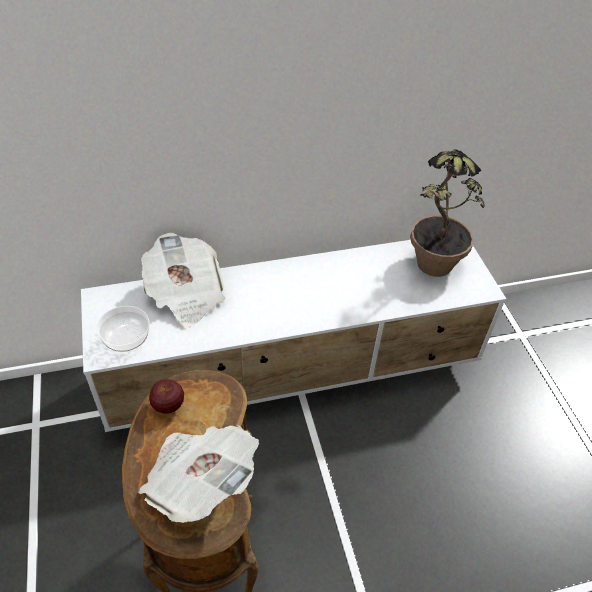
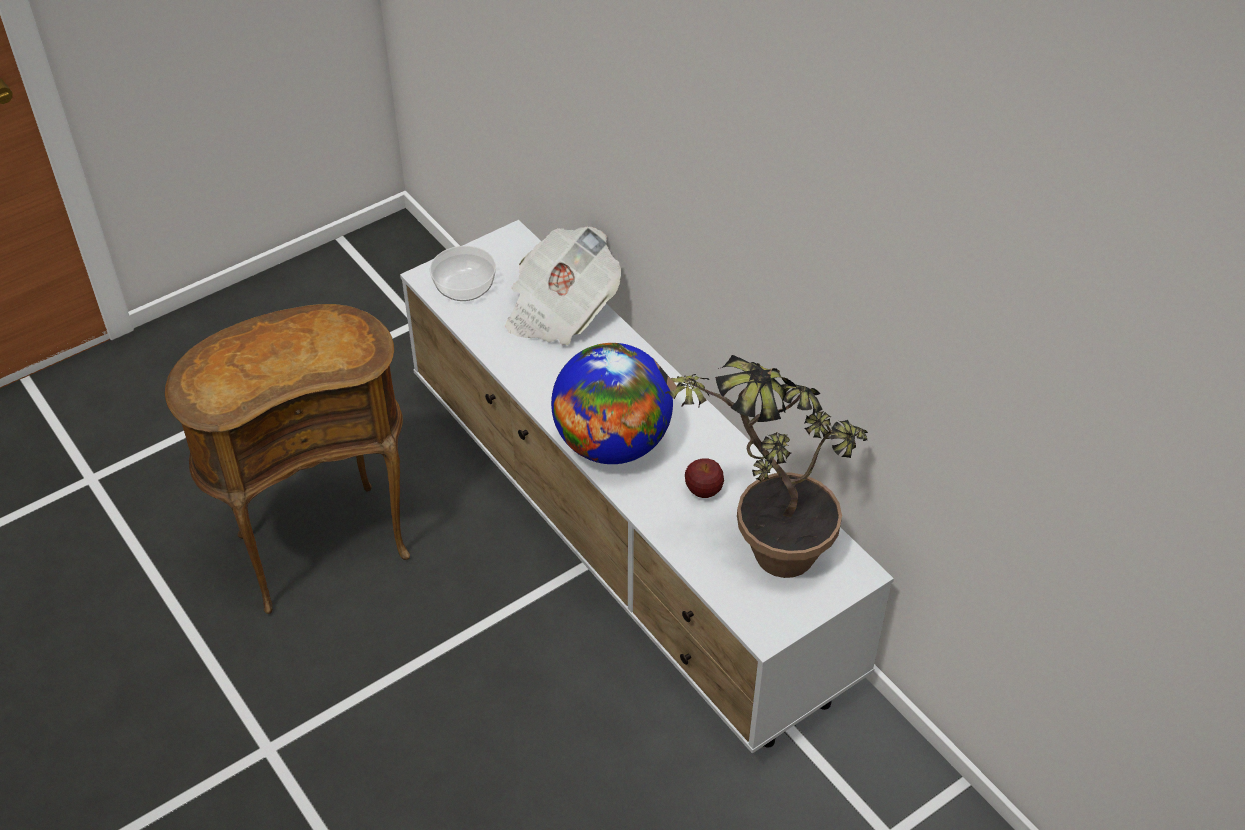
camera: 70 degrees right, 0 degrees up
newspaper [138,425,259,523] -> none
apple [149,379,184,414] -> apple moved to [685,459,724,498]
none -> globe [551,343,673,464]

